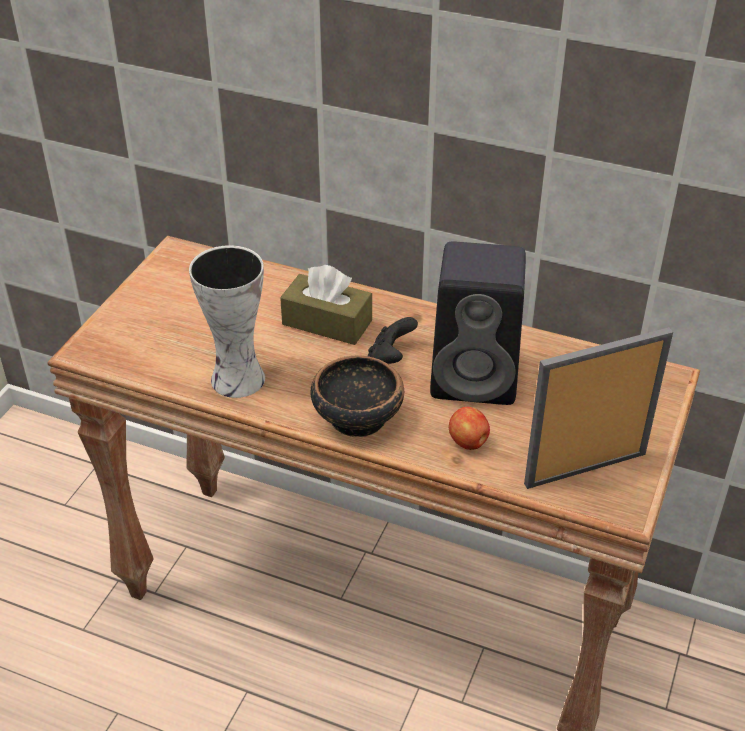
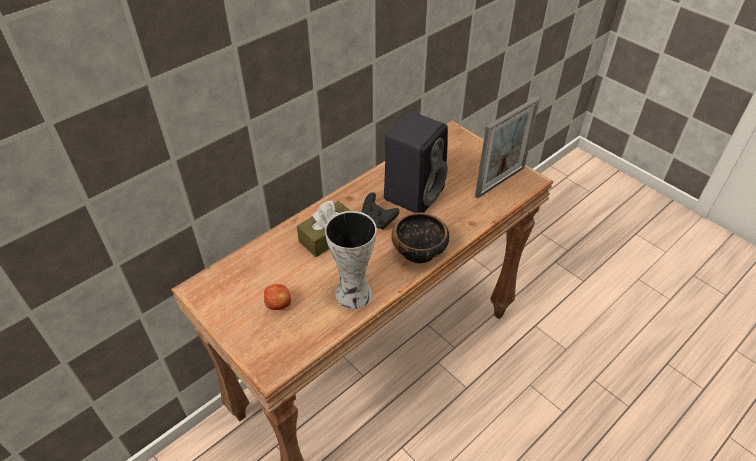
camera: 65 degrees left, 5 degrees up
apple [448,407,490,450] -> apple moved to [264,284,291,310]
picture frame [524,327,673,489] -> picture frame turned 135 degrees counterclockwise [475,96,540,198]

